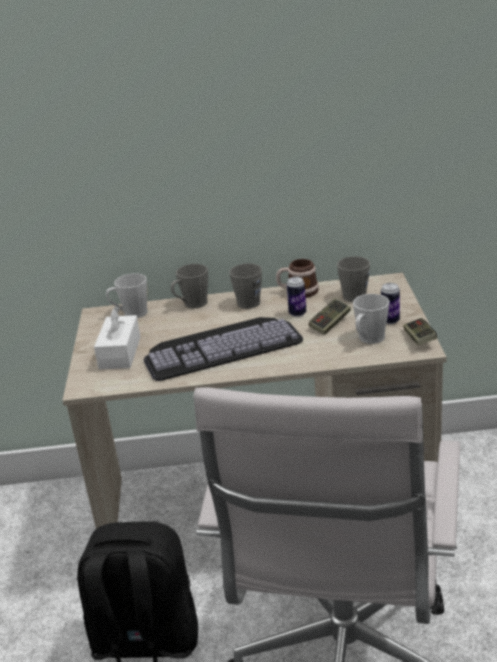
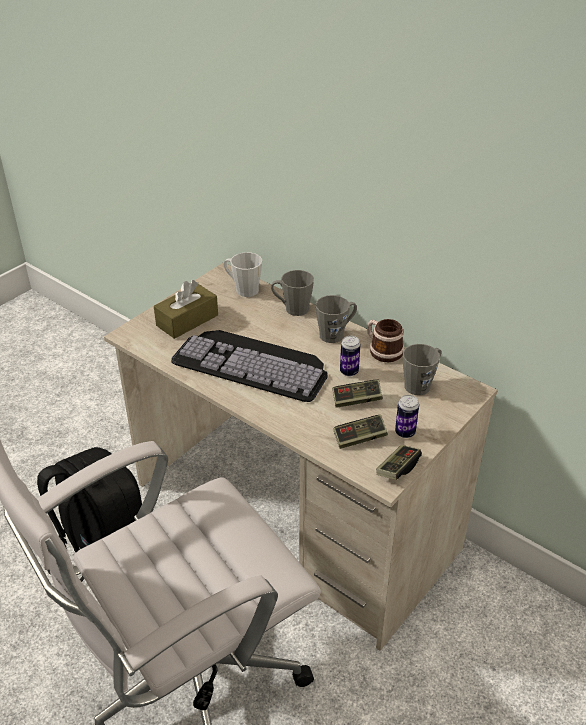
camera: 40 degrees right, 10 degrees up
white tissue box [94,306,140,370] -> brown tissue box [154,280,218,339]
grey mug [353,294,389,344] -> game controller [334,415,388,449]

